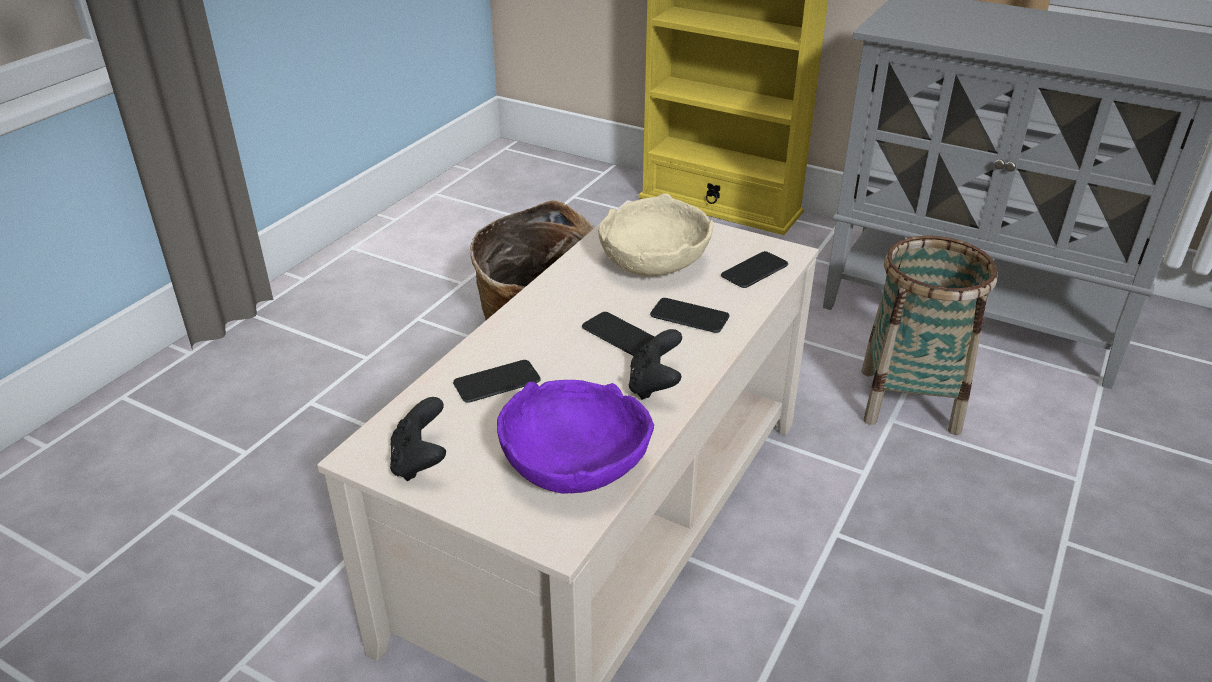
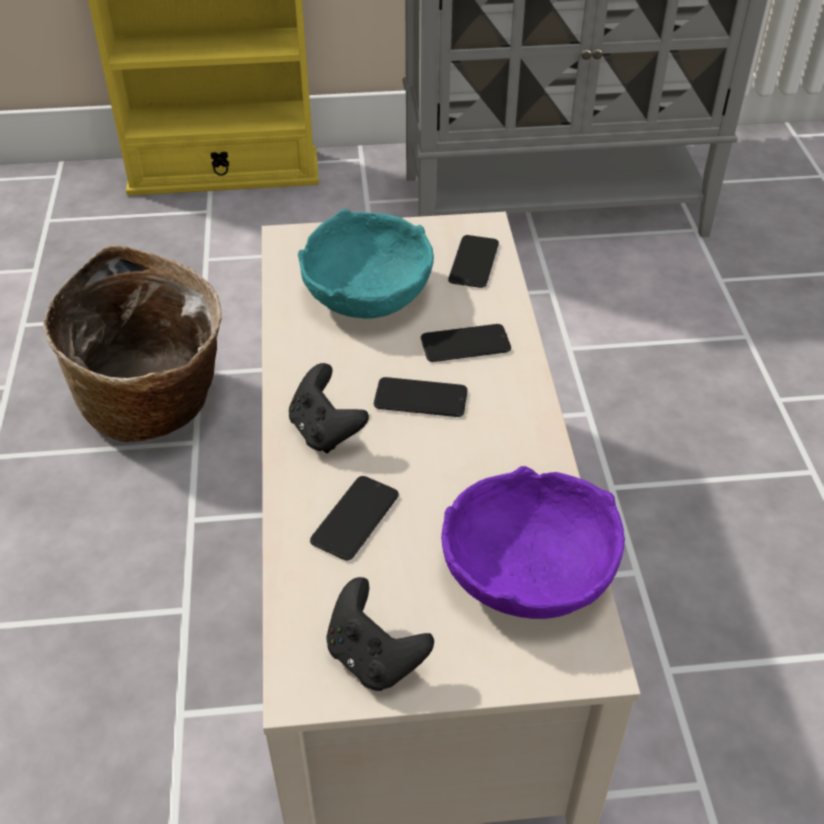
camera: 35 degrees left, 10 degrees up
beige bowl [598,194,714,276] -> turquoise bowl [298,209,434,318]
black game controller [629,329,682,400] -> black game controller moved to [289,363,369,454]
basket [861,236,998,435] -> none

